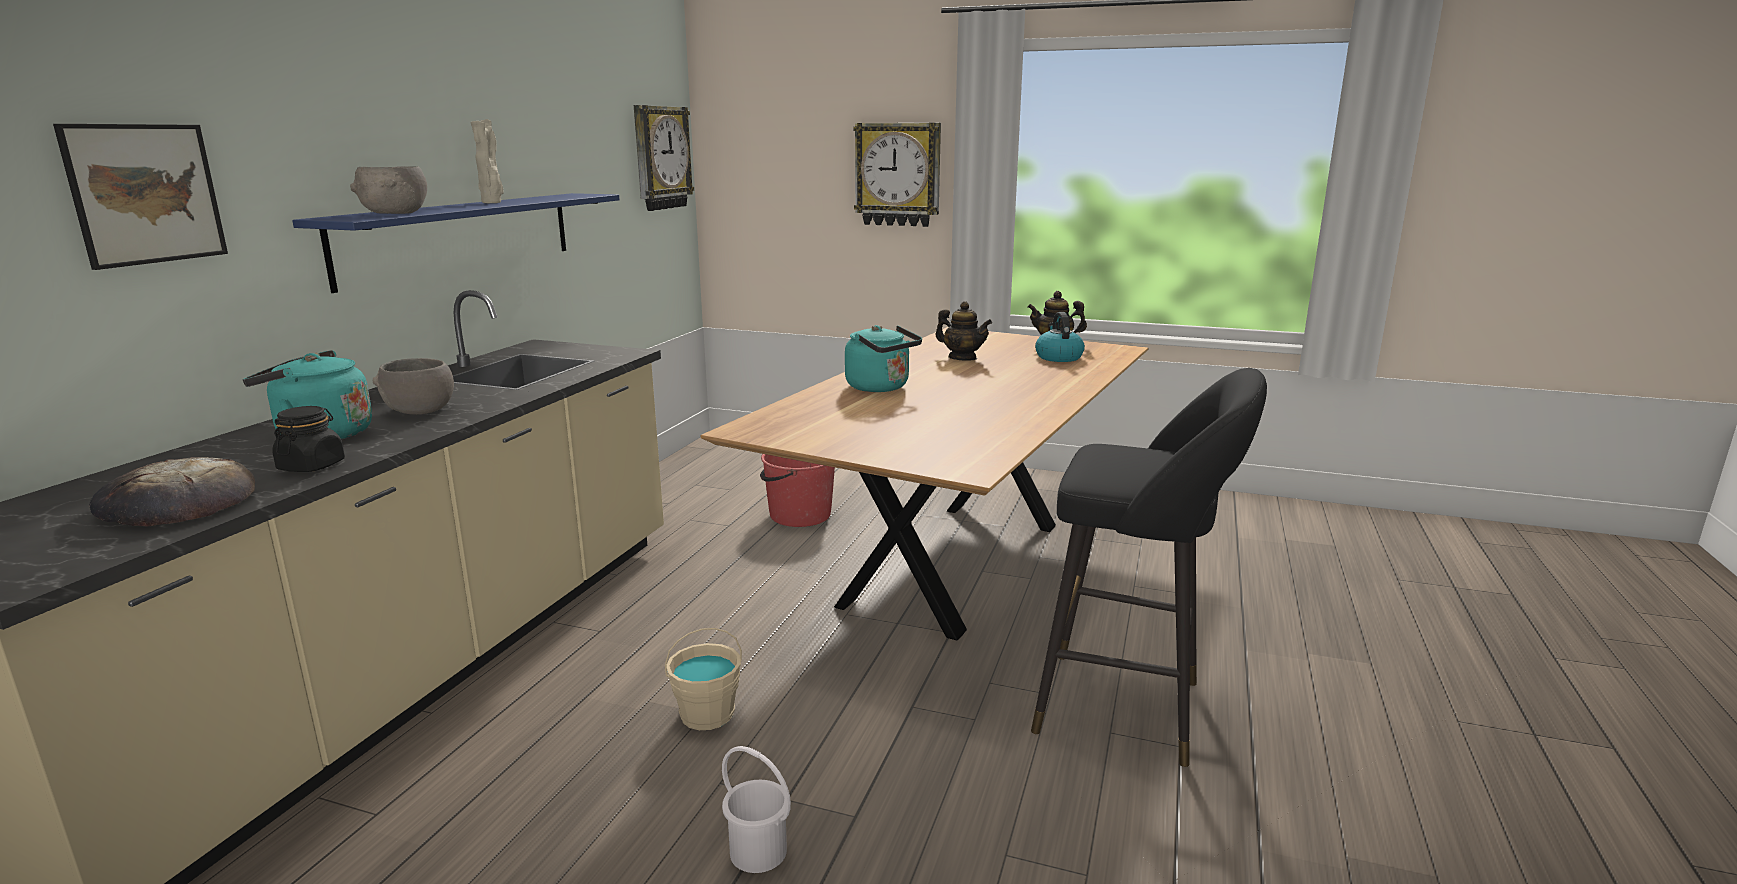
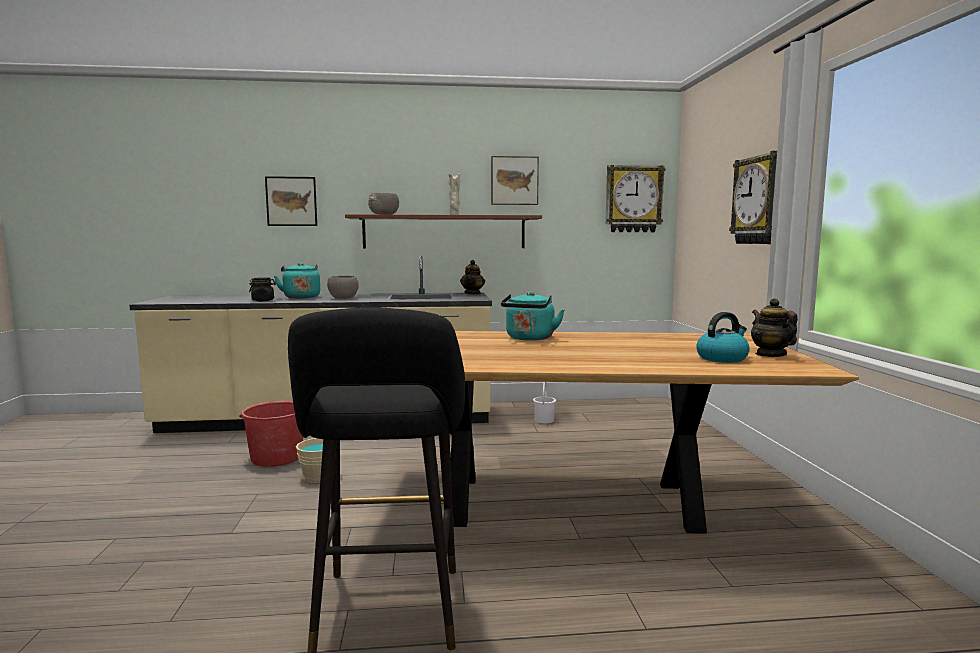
camera: 65 degrees right, 10 degrees down
bread [89,457,255,527] -> none
blue shelf [292,193,620,293] -> brown shelf [345,214,542,249]
white bucket [722,746,791,873] -> white bucket moved to [533,382,556,423]
red bucket [760,454,835,527] -> red bucket moved to [239,401,303,467]
teapot [935,301,992,361] -> teapot moved to [460,260,485,294]
none -> picture [491,156,539,205]

